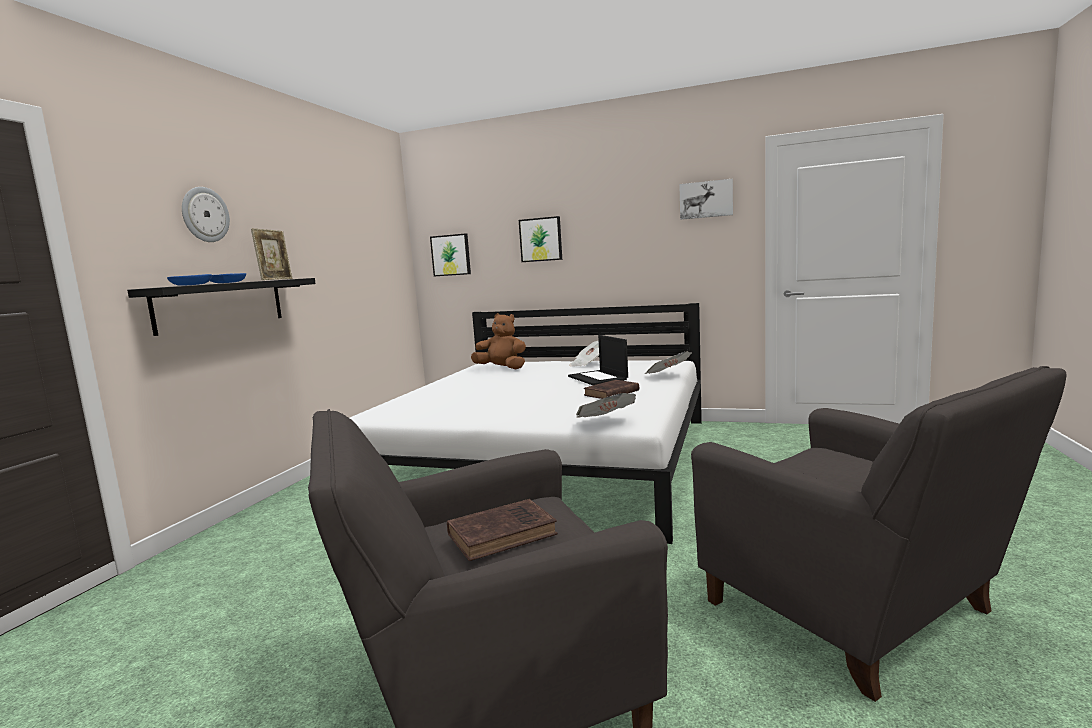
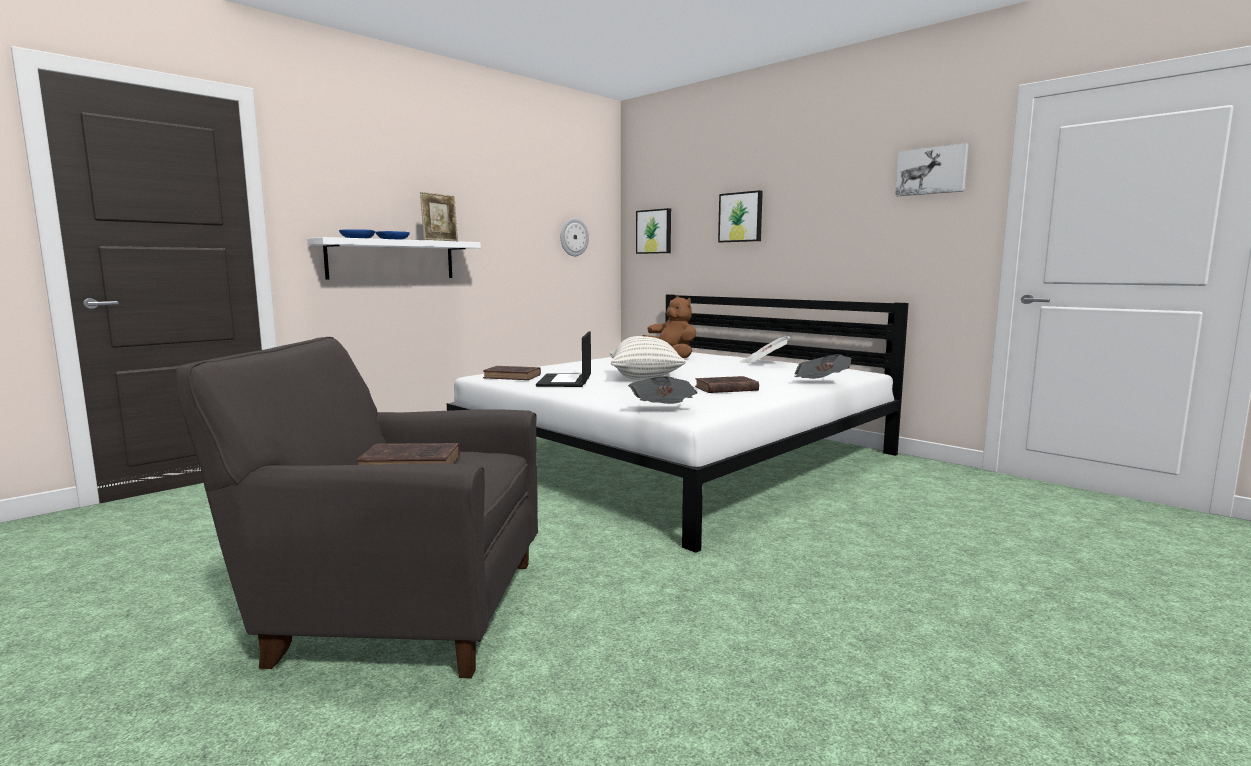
camera: 25 degrees right, 0 degrees up
black shelf [127,278,316,336] -> white shelf [307,237,481,280]
wall clock [182,187,230,242] -> wall clock moved to [561,218,589,256]
laptop [568,335,628,385] -> laptop moved to [536,331,591,387]
grey armchair [691,366,1067,702] -> none
none -> brown book [483,366,541,380]
none -> pillow [610,336,686,380]

